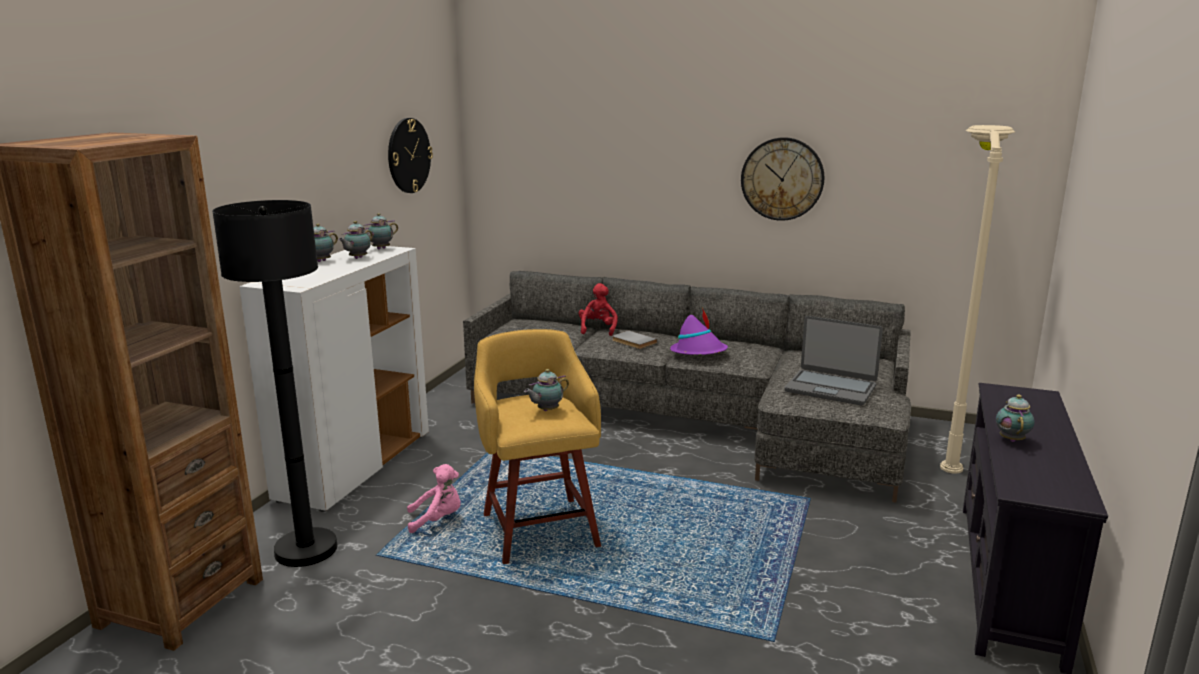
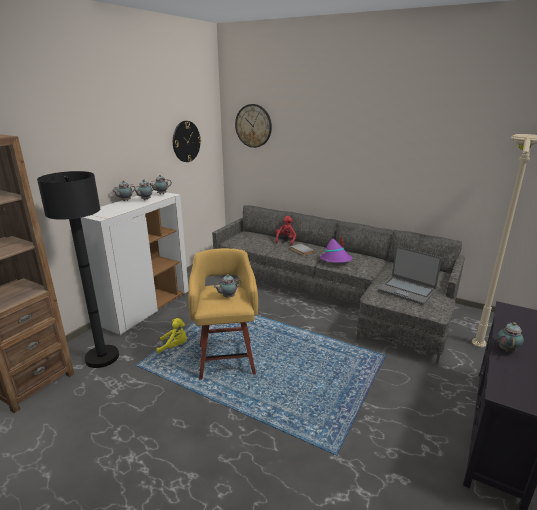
camera: 10 degrees right, 5 degrees up
pink plush toy [407,464,461,533] -> yellow plush toy [156,318,187,353]
wall clock [741,137,824,221] -> wall clock moved to [235,104,272,148]

